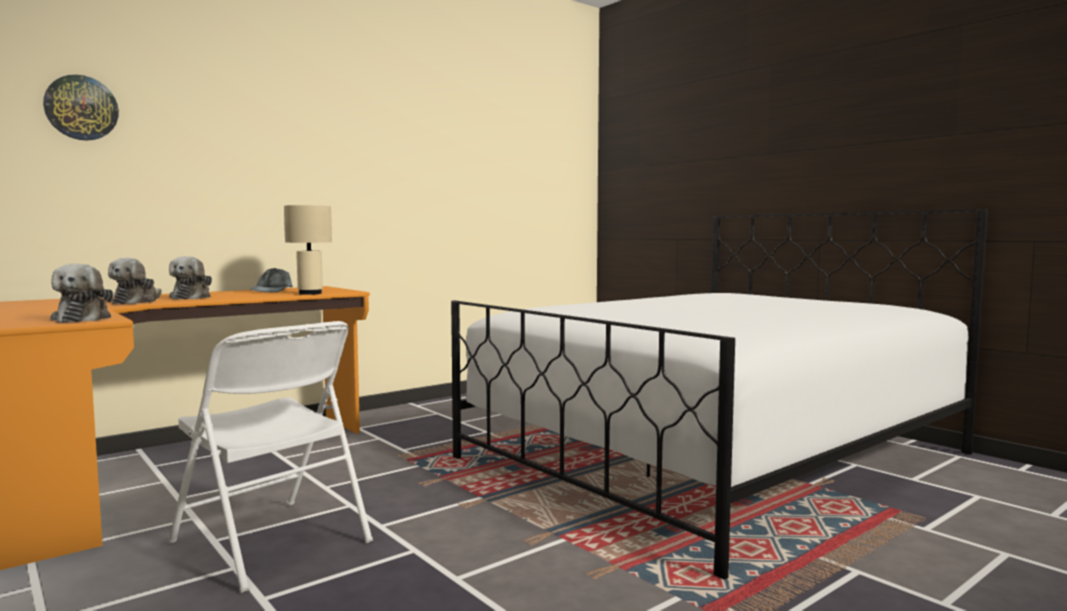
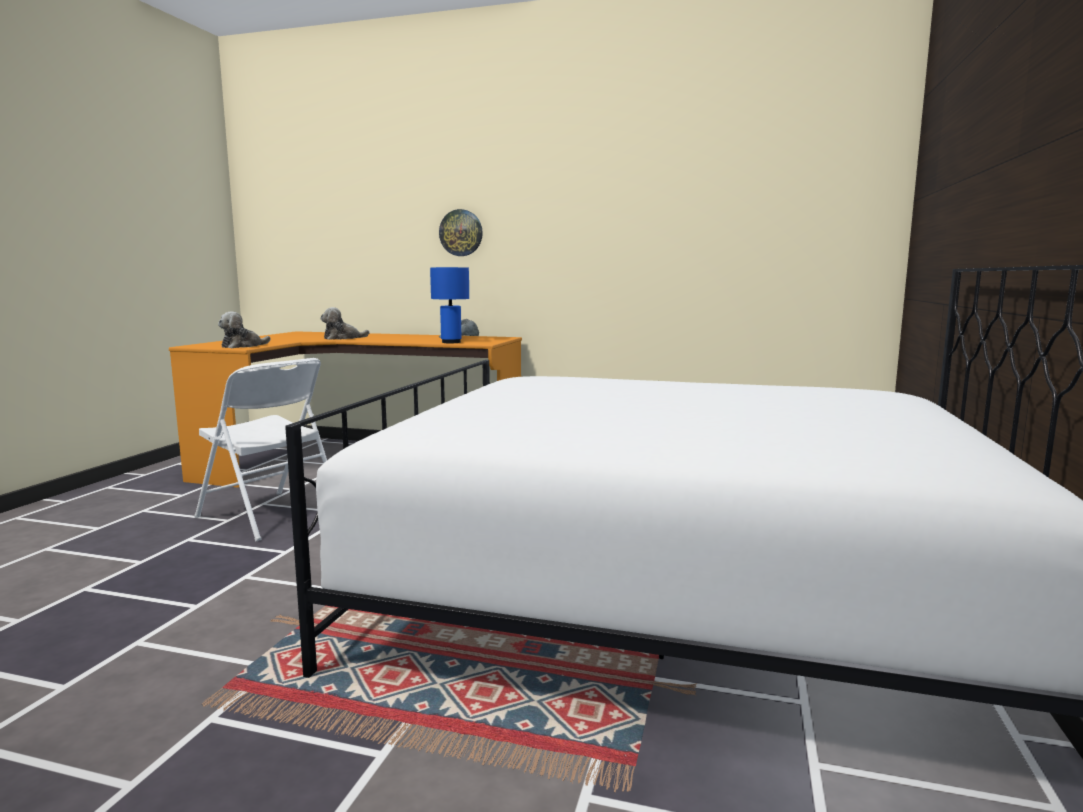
camera: 55 degrees right, 5 degrees up
wall clock [43,75,119,141] -> wall clock moved to [439,209,483,256]
white chair [168,321,373,593] -> white chair turned 60 degrees counterclockwise [194,358,327,542]
plush toy [169,256,212,300] -> none
beige table lamp [284,205,332,295] -> blue table lamp [430,267,469,343]

